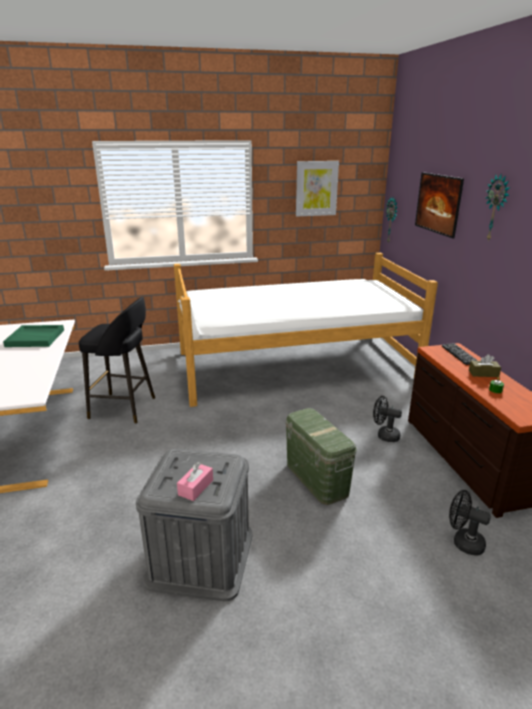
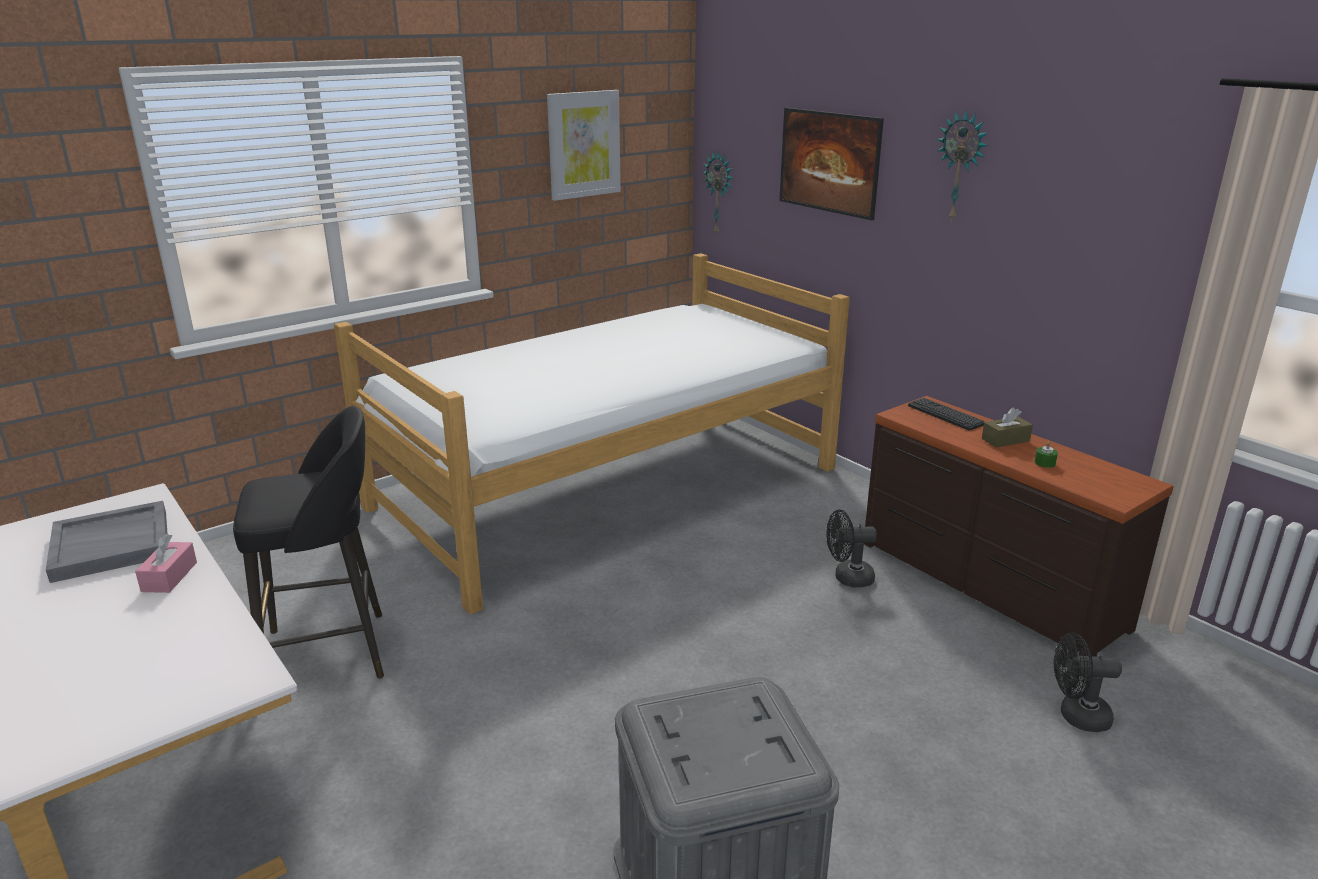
camera: 25 degrees left, 0 degrees up
green tray [3,325,64,347] -> grey tray [46,501,167,583]
pink tissue box [177,462,213,501] -> pink tissue box moved to [135,534,197,593]
green storage box [285,408,357,505] -> none

